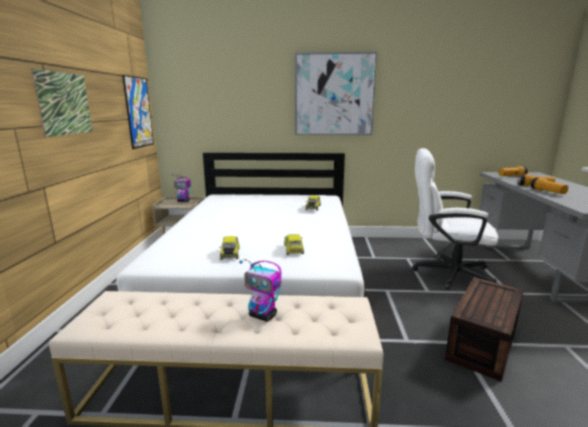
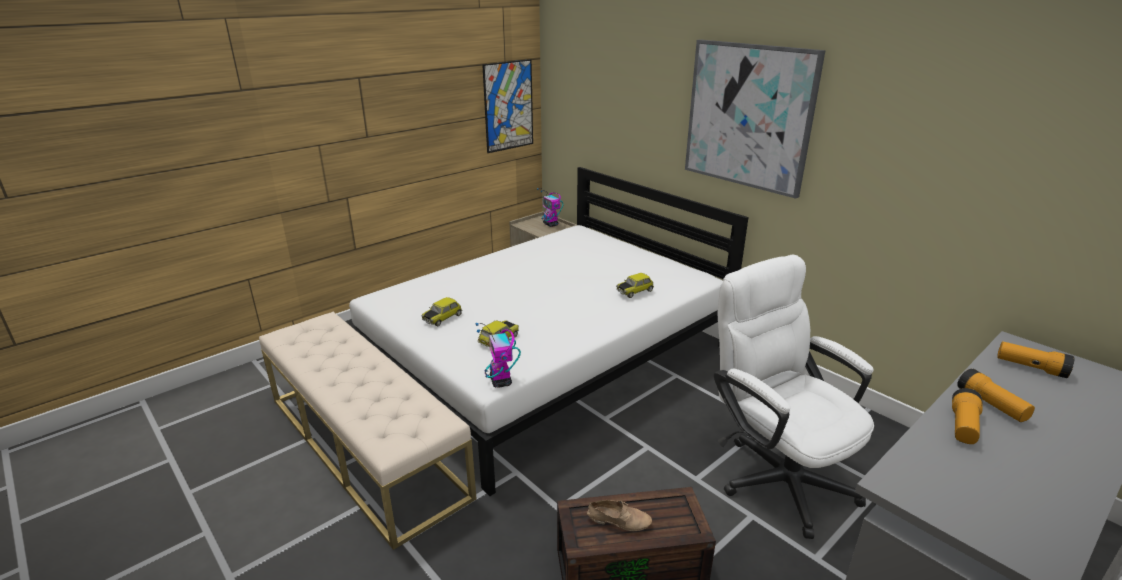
camera: 45 degrees right, 10 degrees up
picture [31,69,93,137] -> none
toy robot [239,259,282,322] -> toy robot moved to [476,323,521,388]
none -> beige shoe [587,500,652,531]

